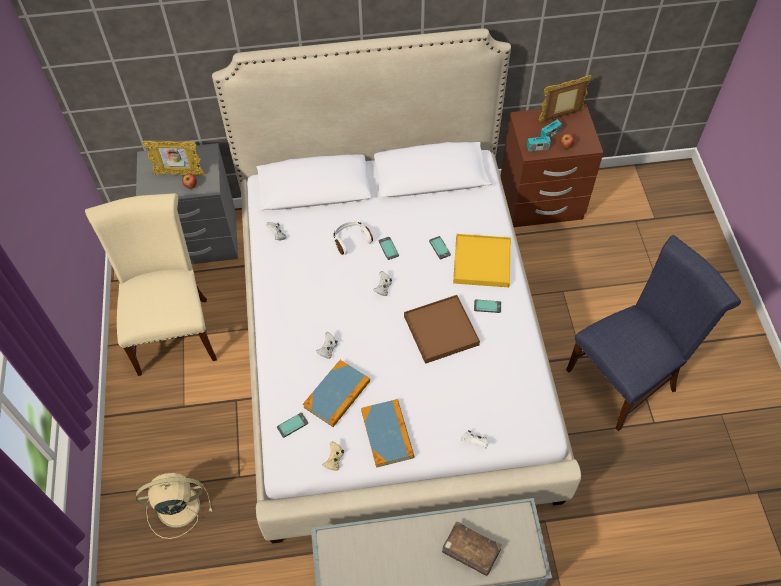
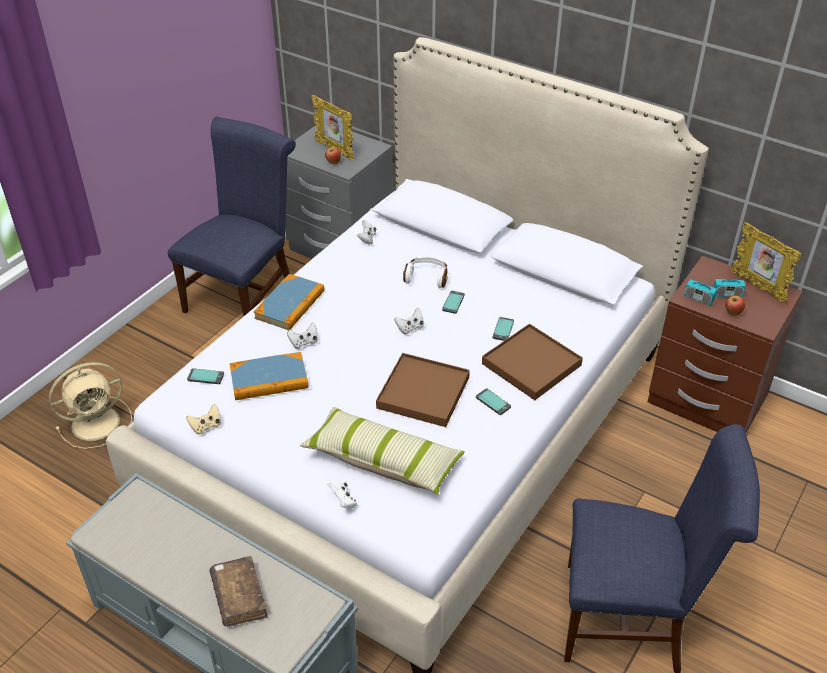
camera: 40 degrees right, 15 degrees down
beige chair [85,193,217,376] -> blue chair [168,117,296,316]
beige fan [136,473,212,539] -> beige fan turned 120 degrees clockwise [49,362,132,449]
book [361,399,414,468] -> book moved to [254,274,325,331]
yellow tray [453,234,511,287] -> brown tray [482,324,583,400]
picture frame [539,75,592,122] -> picture frame turned 150 degrees counterclockwise [731,222,801,303]
none -> pillow [300,407,465,494]

